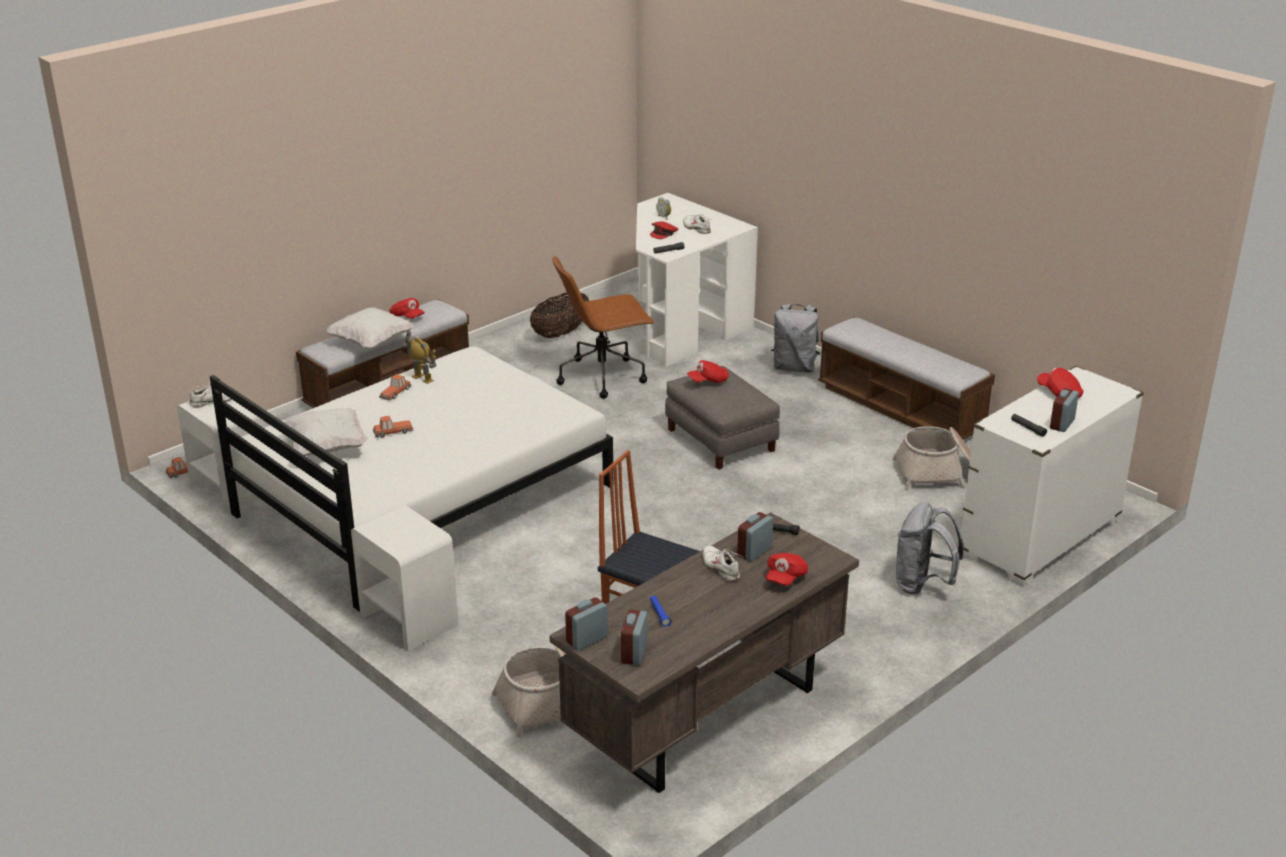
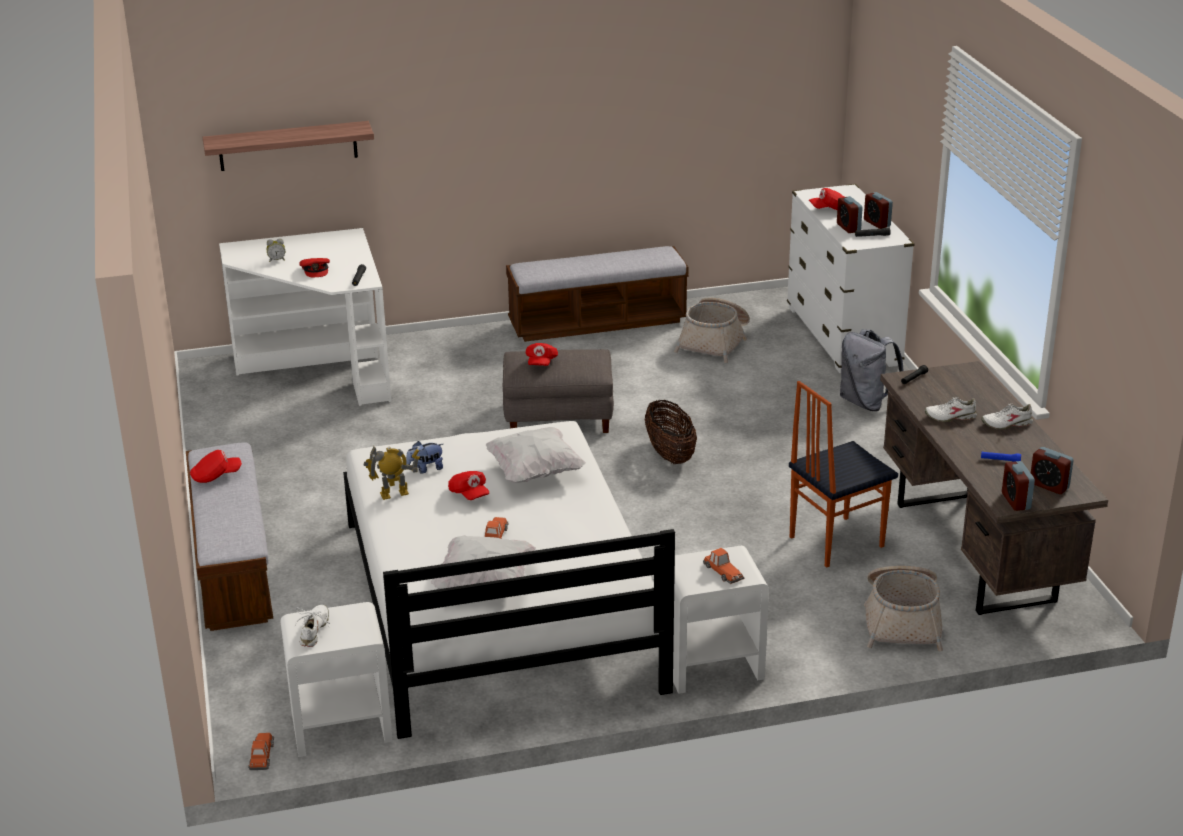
camera: 60 degrees left, 0 degrees up
white pillow [327,307,413,349] -> white pillow moved to [486,427,586,483]
toy car [379,374,411,401] -> toy car moved to [703,548,744,584]
basket [530,293,589,338] -> basket moved to [645,399,697,464]
brown office chair [553,255,655,399] -> none
white shoe [683,214,711,234] -> white shoe moved to [981,404,1033,430]
alarm clock [737,512,773,561] -> alarm clock moved to [837,196,863,233]
red cap [766,553,808,586] -> red cap moved to [448,471,489,500]
grey backpack [771,304,821,373] -> none
none -> shelf [202,121,374,171]
none -> plush toy [406,441,443,474]

